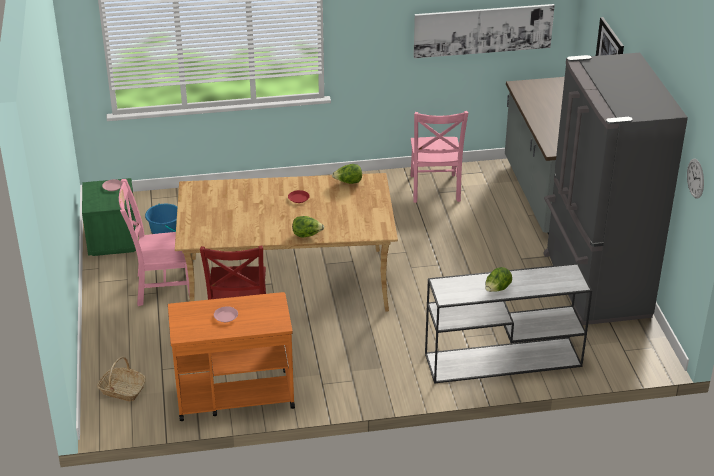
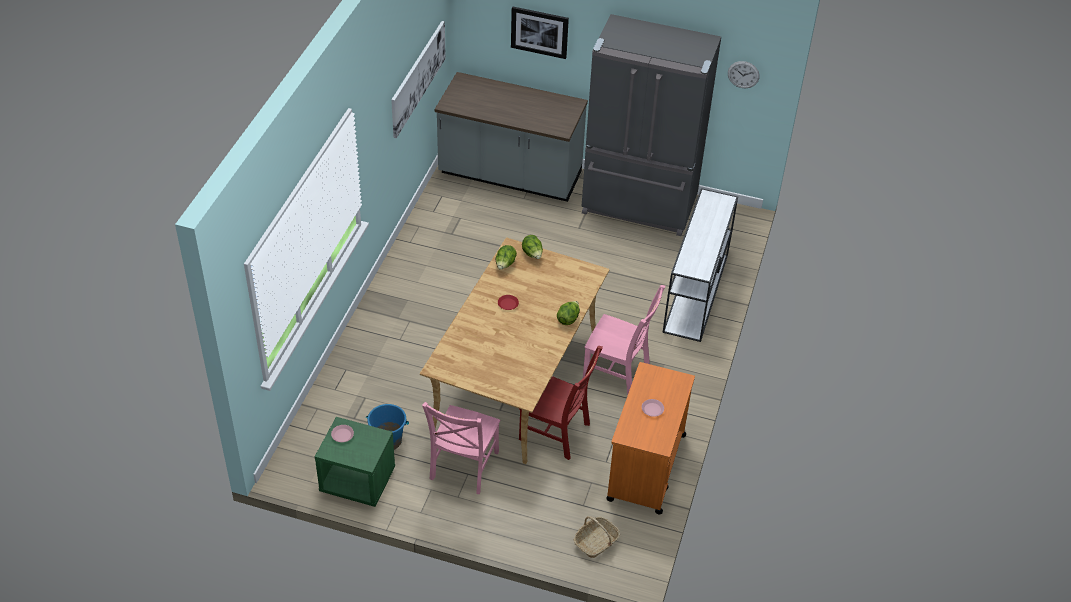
camera: 65 degrees left, 10 degrees up
pink chair [411,111,468,203] -> pink chair moved to [583,285,665,395]
lettuce [485,267,512,292] -> lettuce moved to [522,235,543,259]

